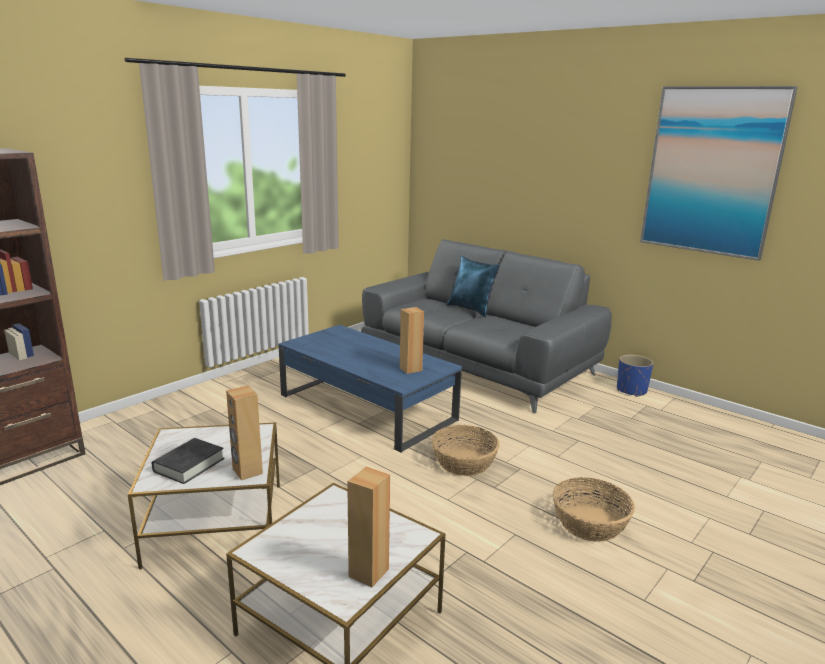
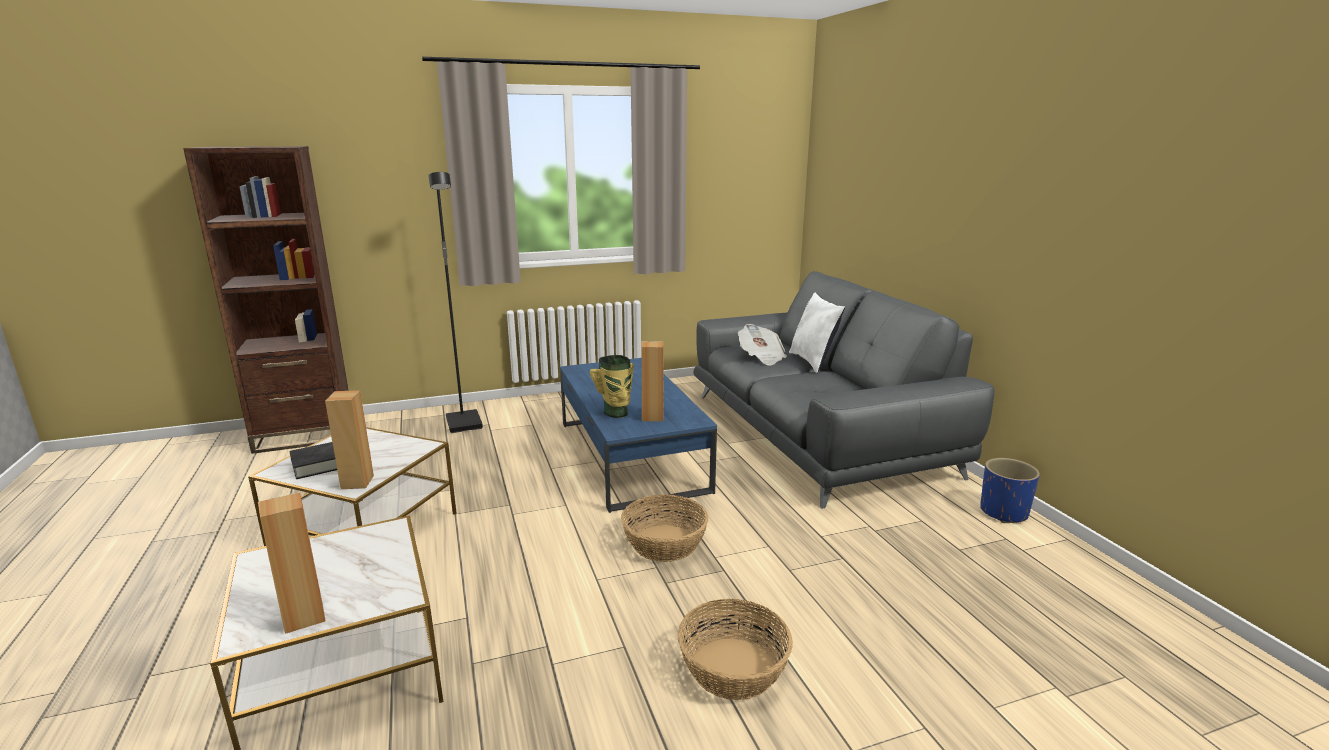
camera: 30 degrees right, 0 degrees up
blue pillow [446,256,500,317] -> white pillow [789,293,845,373]
picture [640,86,798,261] -> none
none -> black floor lamp [428,172,483,433]
none -> vase [589,355,634,418]
none -> newspaper [738,324,787,366]

